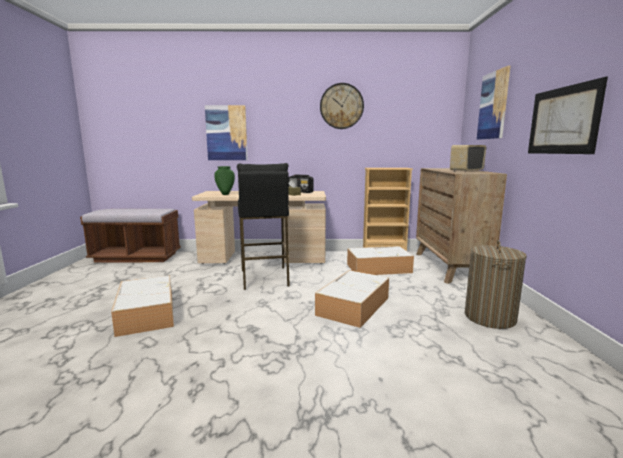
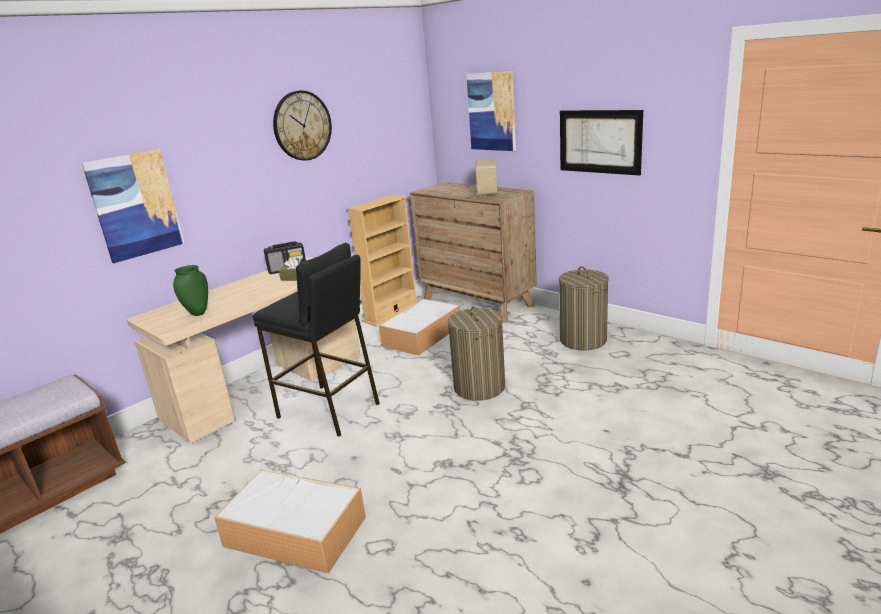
camera: 45 degrees left, 10 degrees up
storage box [315,270,389,328] -> laundry basket [448,306,505,401]

